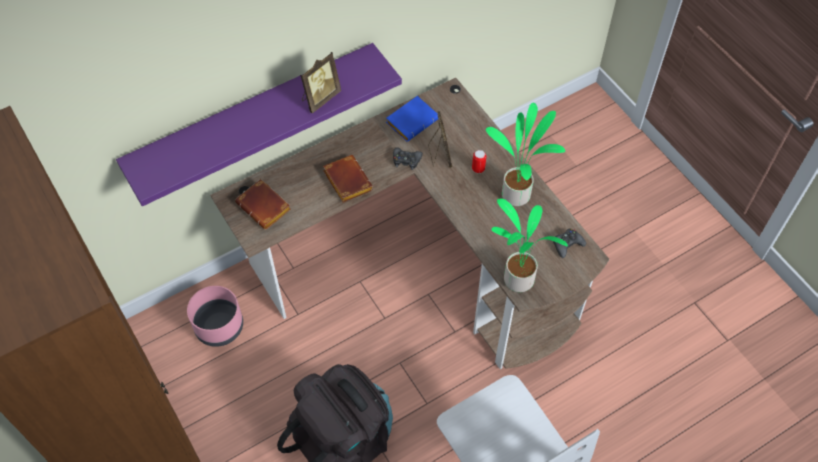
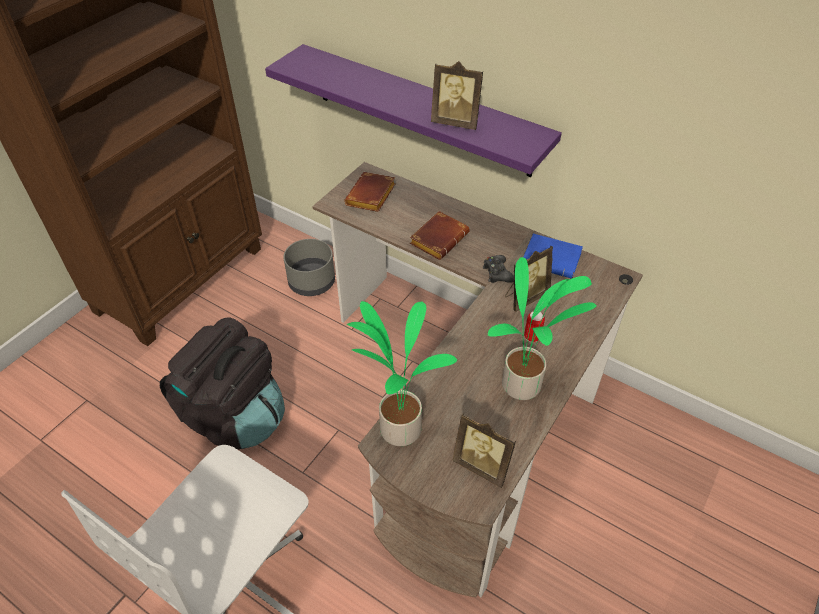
camera: 65 degrees right, 10 degrees down
pink planter [187,286,243,347] -> grey planter [283,239,335,296]
black game controller [553,228,586,258] -> picture frame [452,413,516,488]

